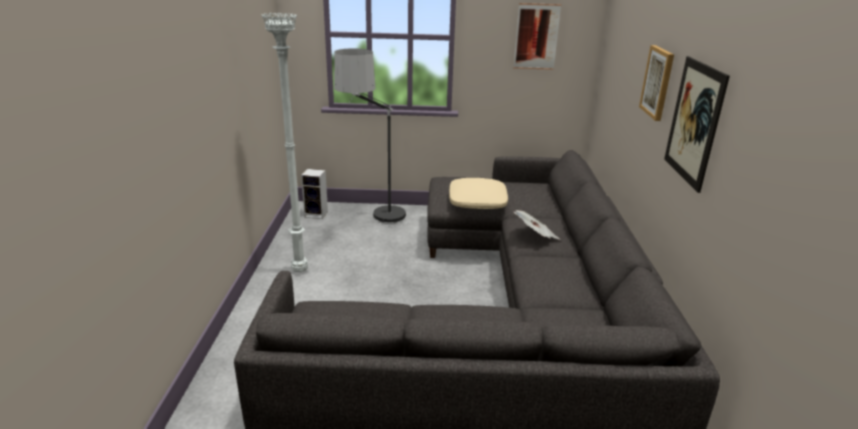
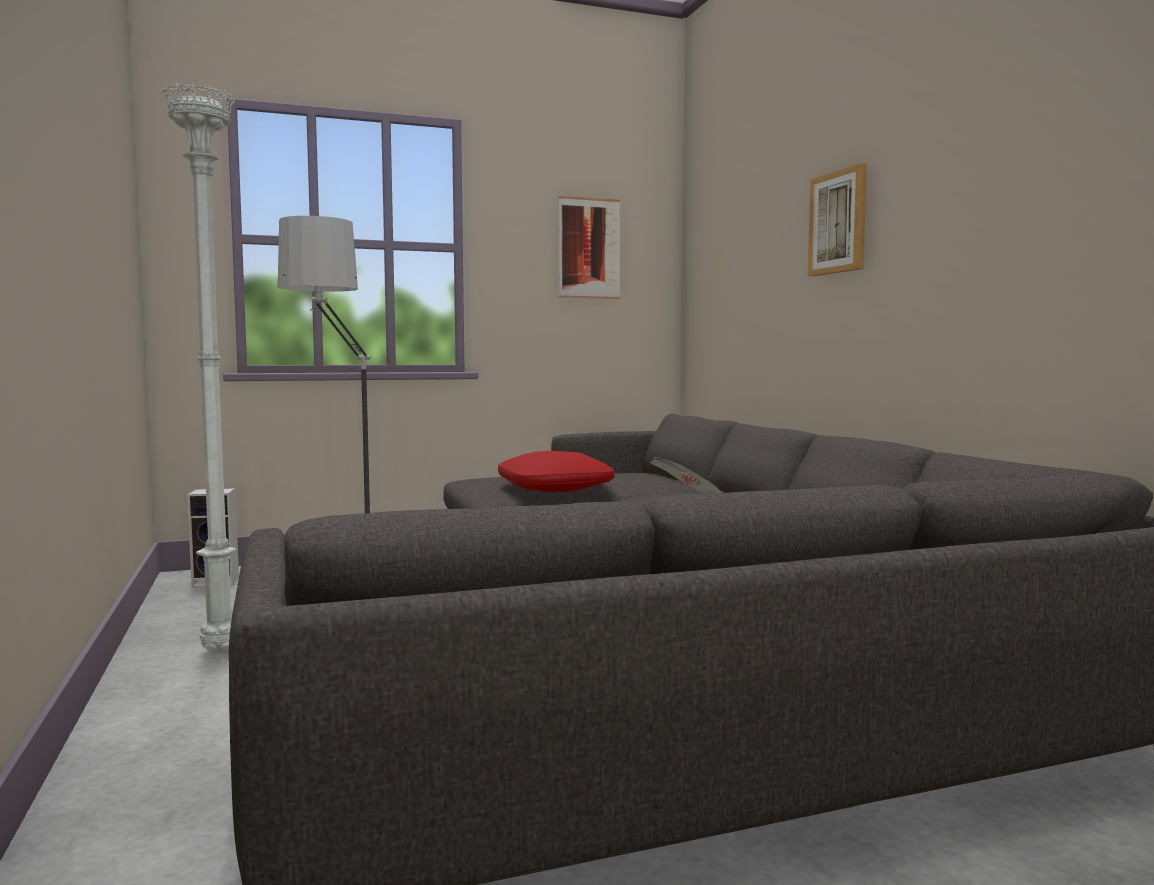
camera: 20 degrees left, 20 degrees down
beige pillow [449,178,508,209] -> red pillow [498,451,615,493]
picture [664,56,730,193] -> none

